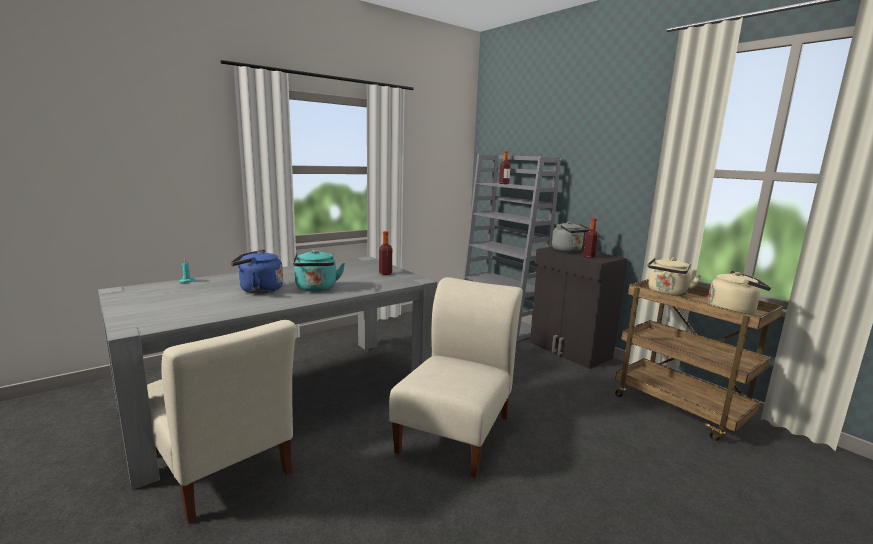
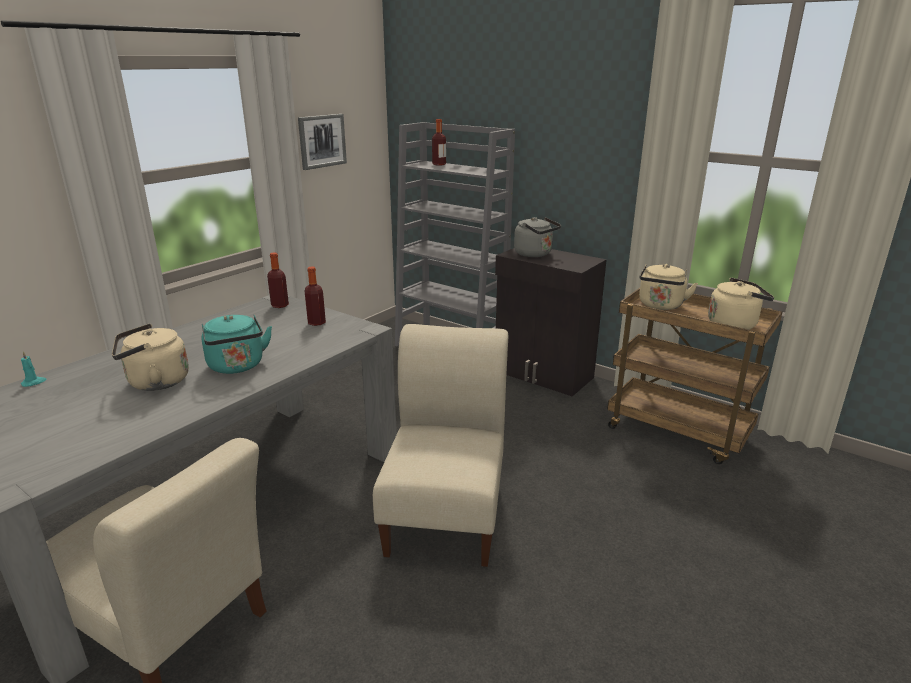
camera: 15 degrees left, 10 degrees up
blue kettle [231,250,283,294] -> beige kettle [112,324,189,391]
bottle [583,218,599,258] -> bottle moved to [267,252,289,308]
none -> picture [298,114,347,170]

